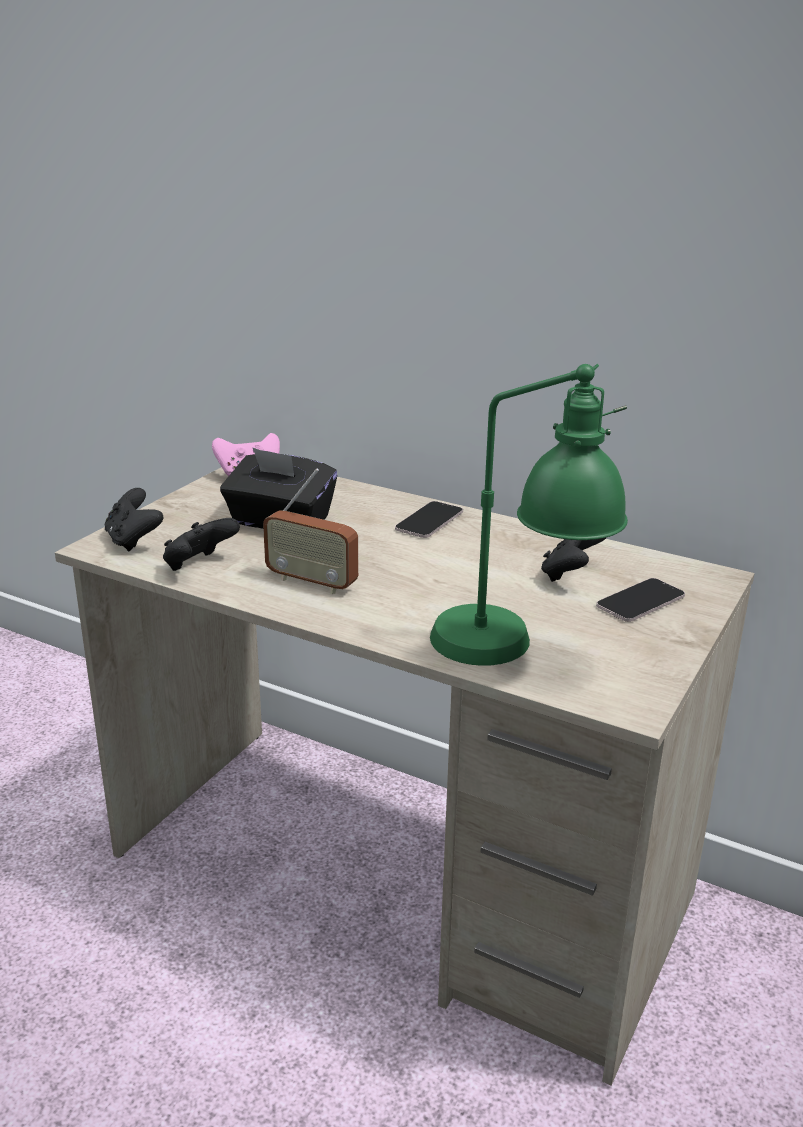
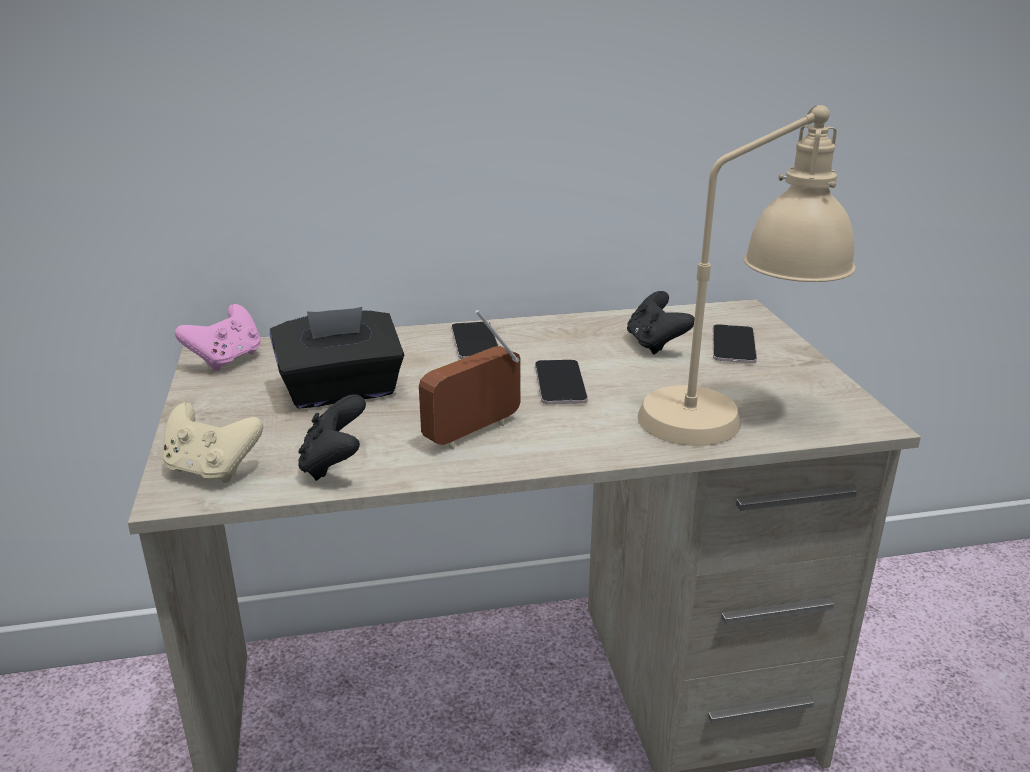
camera: 40 degrees left, 0 degrees up
black game controller [105,488,163,551] -> beige game controller [162,402,263,483]
radio [263,469,358,594] -> radio turned 150 degrees clockwise [419,310,521,449]
green table lamp [430,364,628,666] -> beige table lamp [638,105,856,446]
none -> phone [535,359,588,404]

